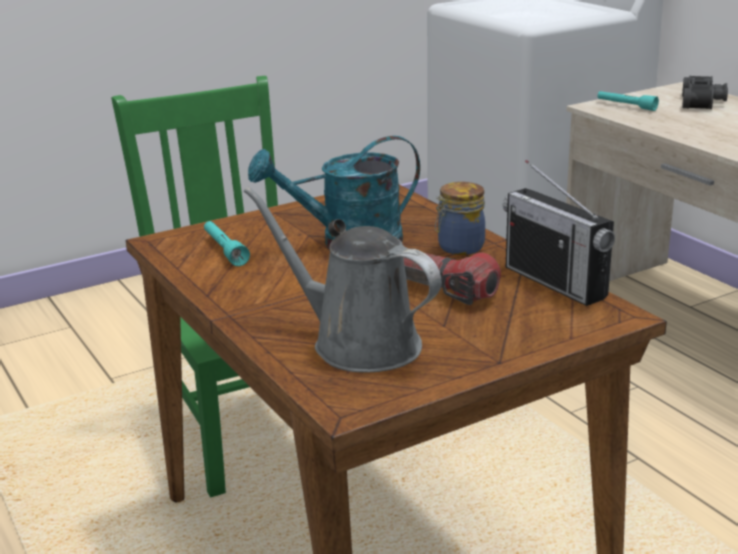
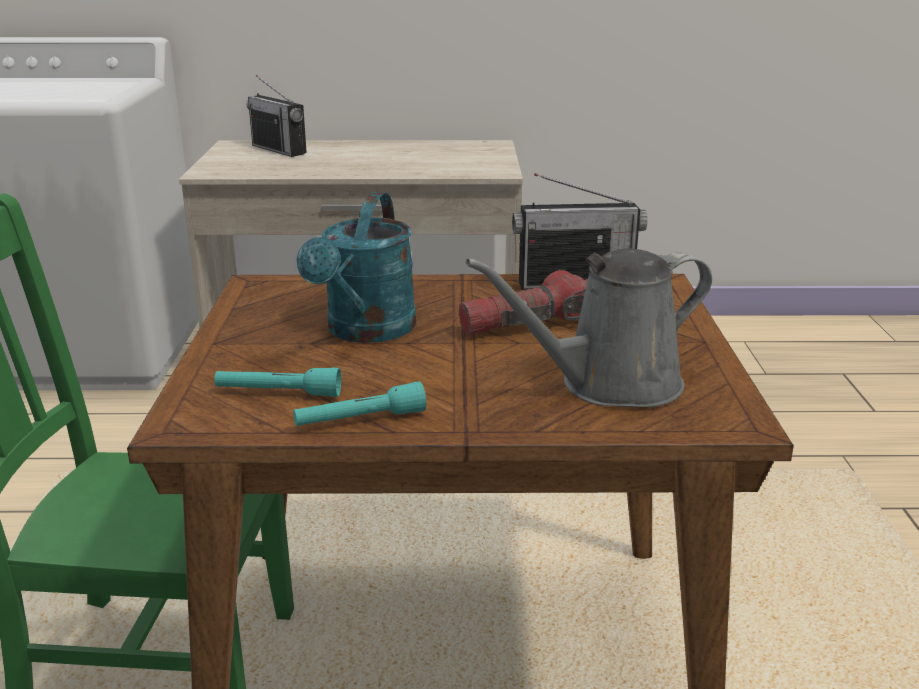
camera: 60 degrees left, 0 degrees up
jar [435,182,485,255] -> none
turquoise flashlight [598,91,659,111] -> turquoise flashlight moved to [293,381,426,426]
black binoculars [682,75,728,109] -> radio [247,75,306,157]

